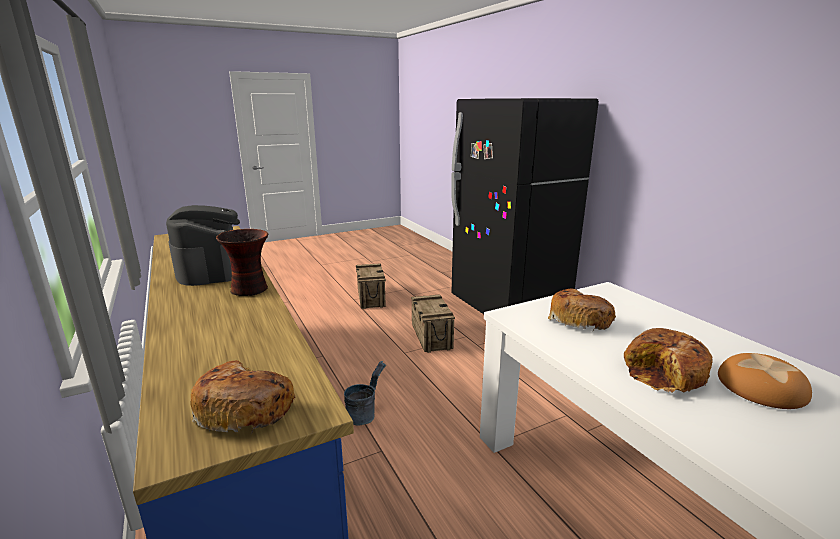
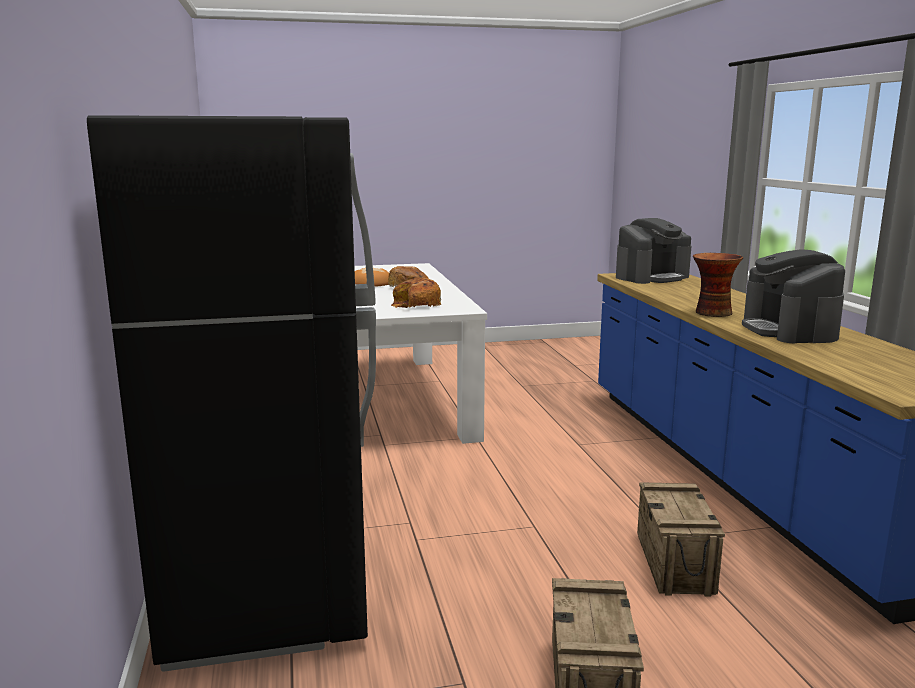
camera: 165 degrees left, 5 degrees down
bread [190,360,296,434] -> coffee machine [616,218,691,284]
grey bucket [344,361,386,426] -> none
crate [411,294,455,353] -> crate moved to [637,482,725,597]

